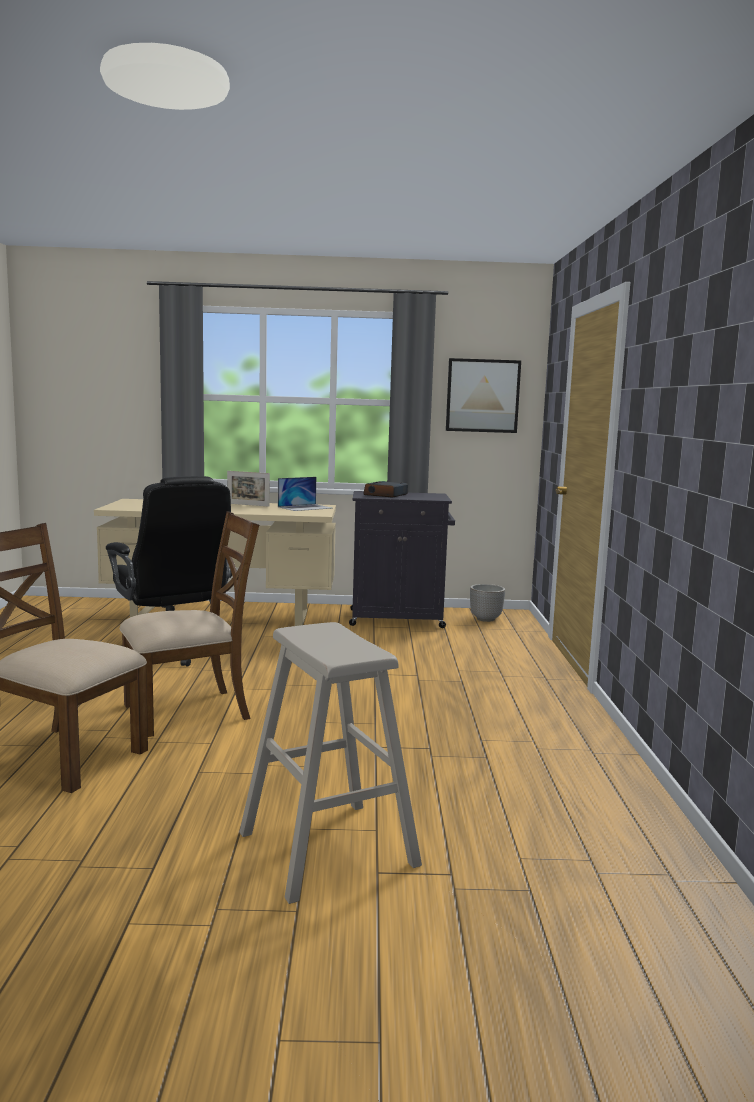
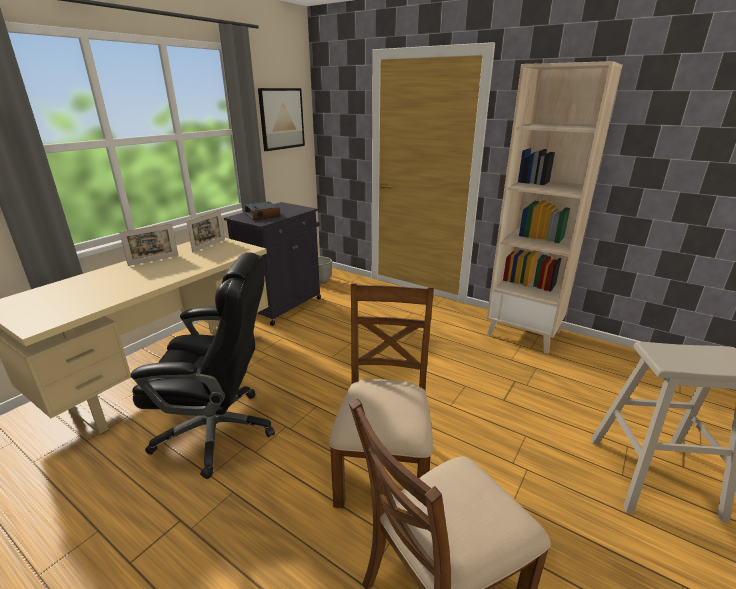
camera: 55 degrees left, 15 degrees up
laptop [278,477,332,511] -> picture frame [186,210,225,252]
none -> beige bookcase [487,61,623,354]

